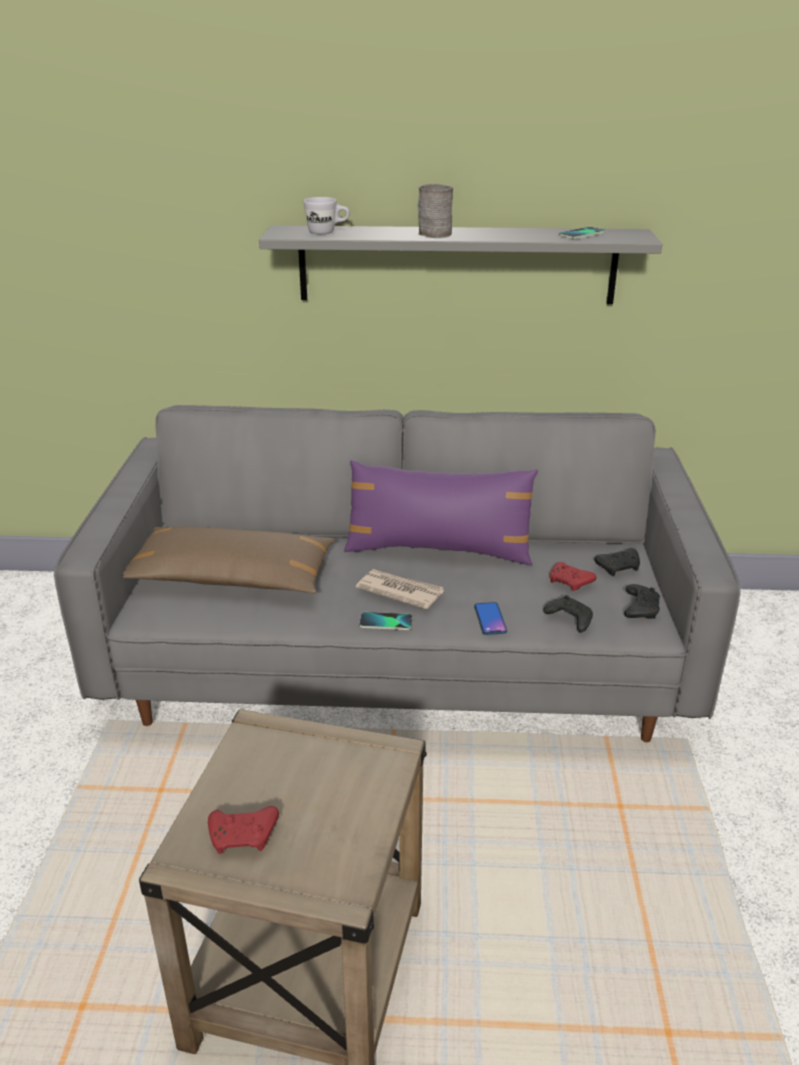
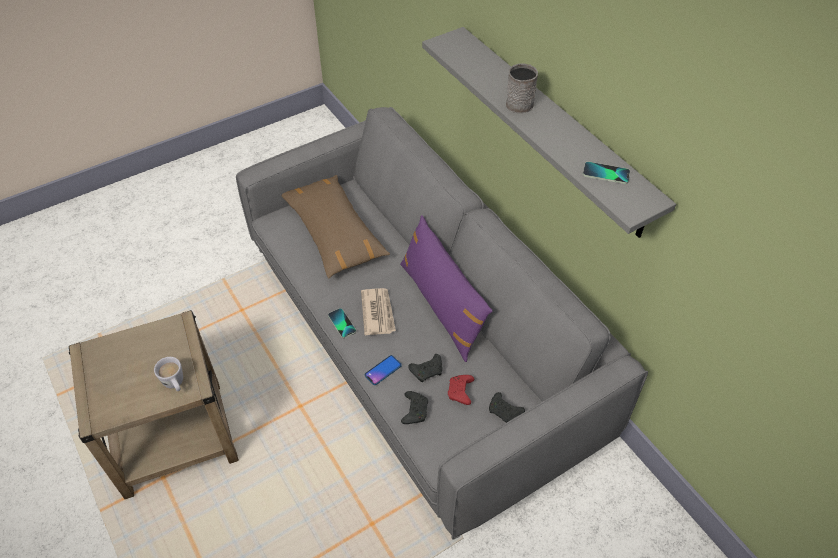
camera: 55 degrees right, 20 degrees up
red game controller [208,806,279,854] -> none
white mug [304,197,350,234] -> white mug moved to [154,357,183,391]
black game controller [624,584,660,619] -> black game controller moved to [408,354,442,382]

